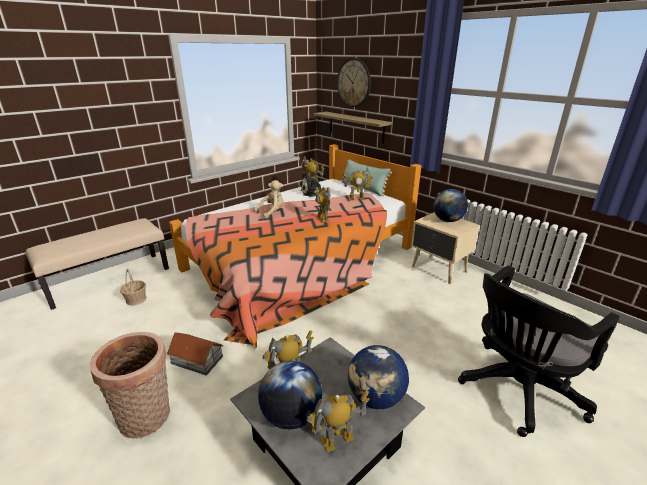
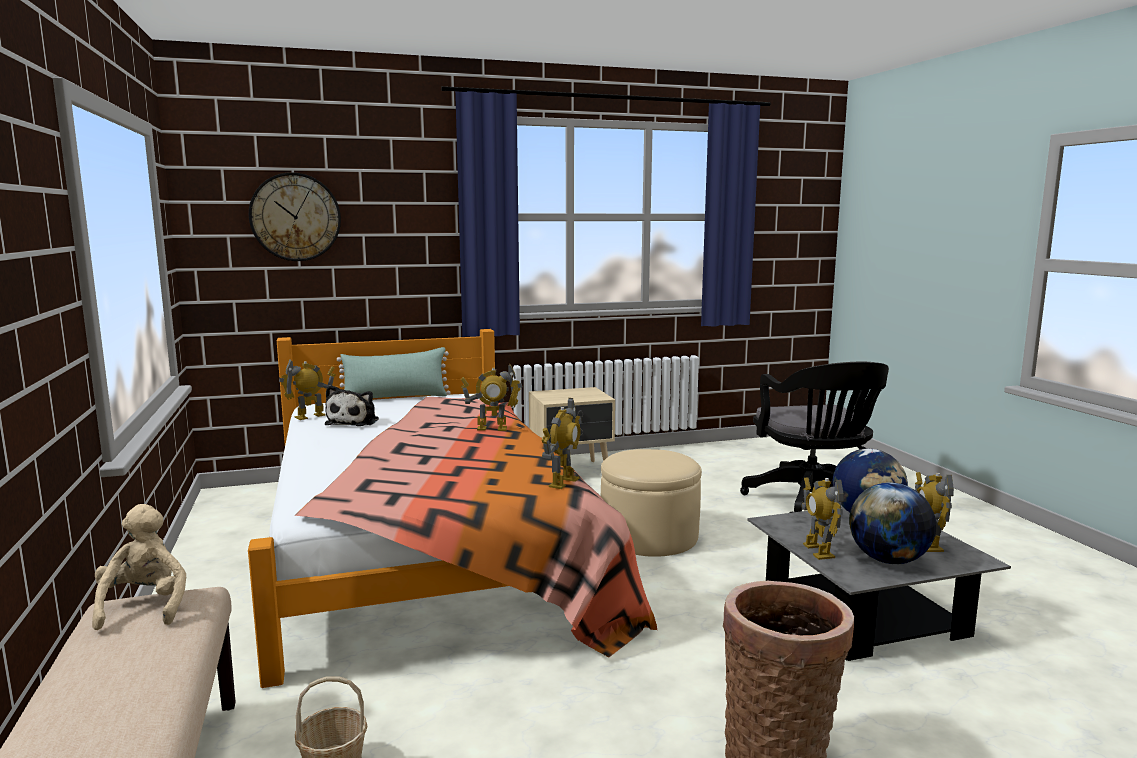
camera: 65 degrees left, 15 degrees down
toy house [167,332,223,375] -> none
beige plush toy [254,180,284,219] -> beige plush toy moved to [92,504,186,630]
shelf [313,112,392,144] -> none
toy robot [343,168,373,200] -> toy robot moved to [541,398,582,489]
globe [433,189,468,222] -> none
none -> beige ottoman [601,449,702,557]

